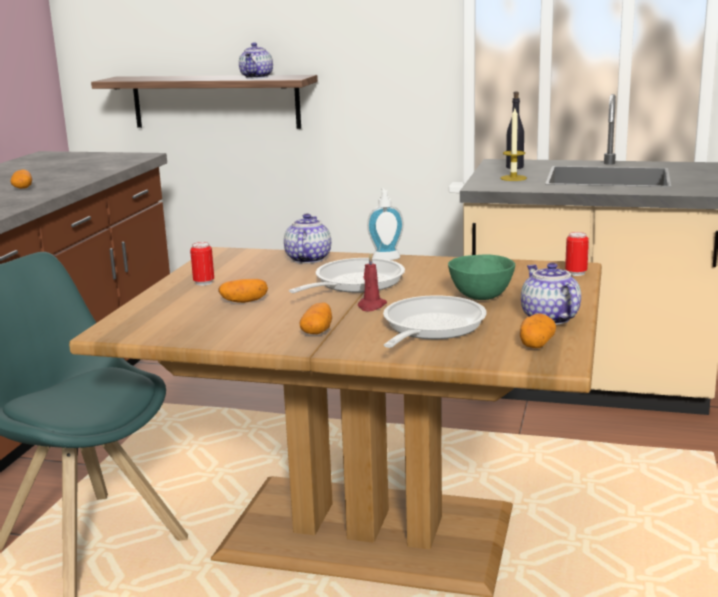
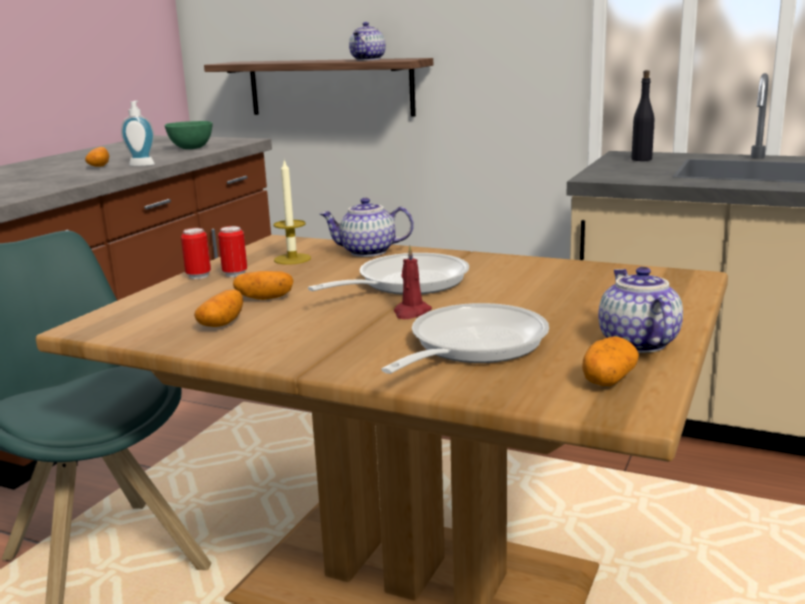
camera: 10 degrees right, 0 degrees up
teapot [284,213,331,264] -> teapot turned 105 degrees counterclockwise [320,198,414,257]
potato [299,302,332,334] -> potato moved to [194,289,243,327]
soap dispenser [367,188,404,260] -> soap dispenser moved to [121,101,155,166]
green bowl [448,254,515,300] -> green bowl moved to [165,121,212,149]
candle [501,108,527,181] -> candle moved to [274,160,311,265]
can [565,232,589,276] -> can moved to [181,228,211,279]

